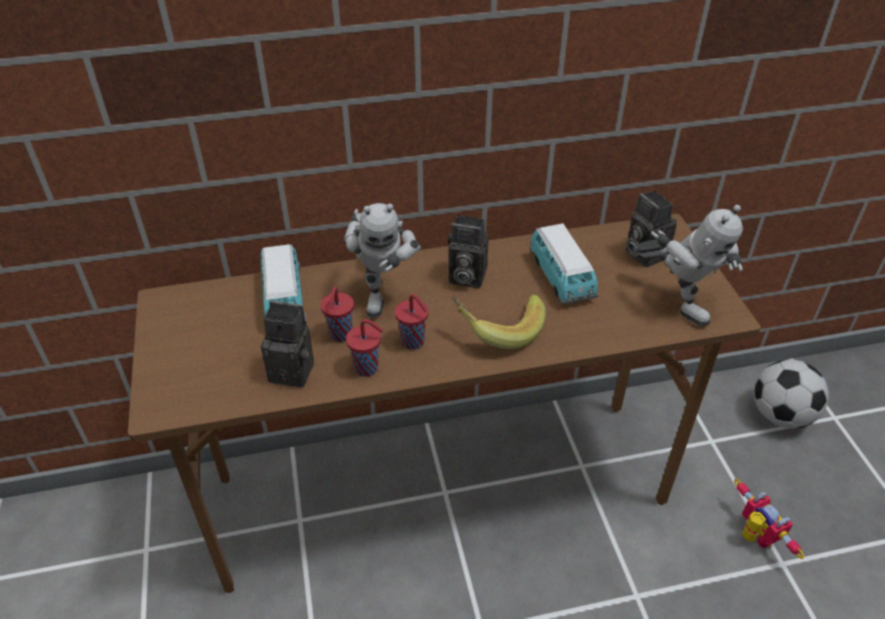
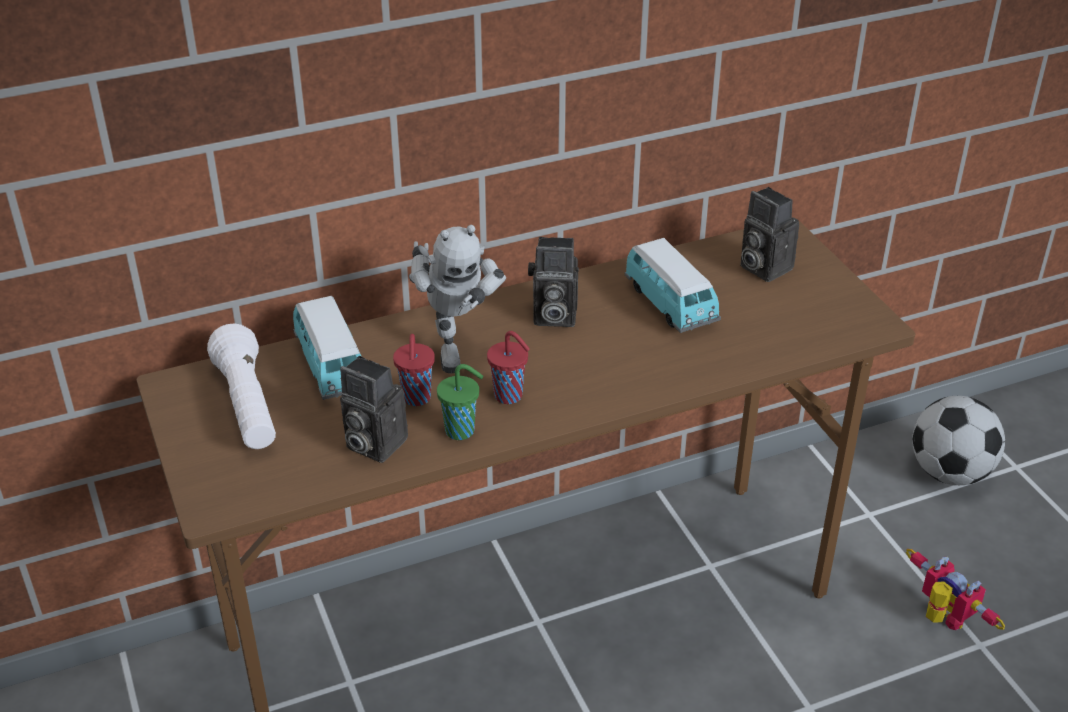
camera: 10 degrees left, 5 degrees down
camera [261,301,314,388] -> camera turned 150 degrees counterclockwise [340,356,408,463]
red cup [346,319,384,377] -> green cup [437,364,484,440]
banana [451,294,546,349] -> none
toy robot [636,205,743,326] -> none
none -> white flashlight [207,324,276,449]

